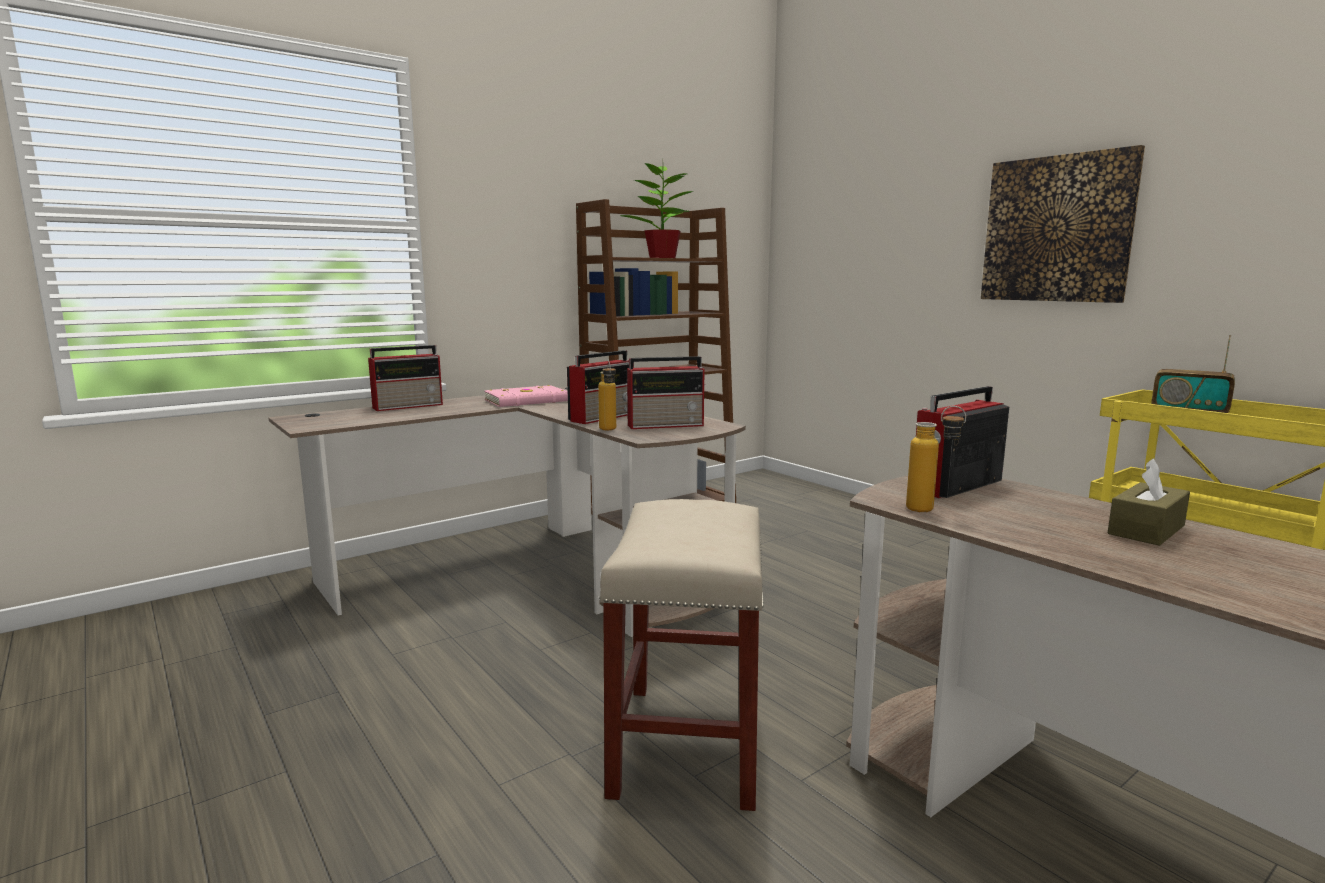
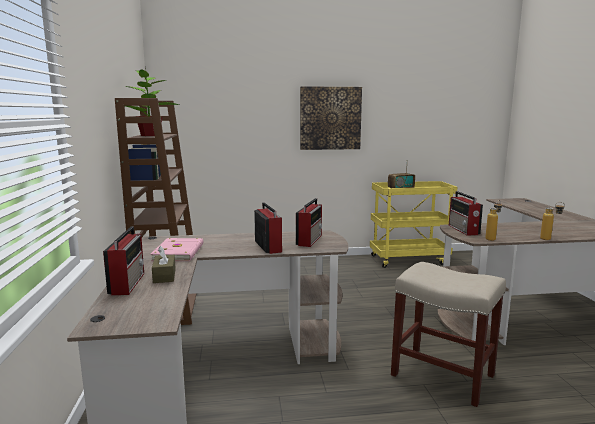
camera: 60 degrees left, 0 degrees up
bottle [598,361,616,430] -> bottle moved to [540,202,565,240]
brown tissue box [1108,459,1190,546] -> brown tissue box moved to [152,246,176,283]

